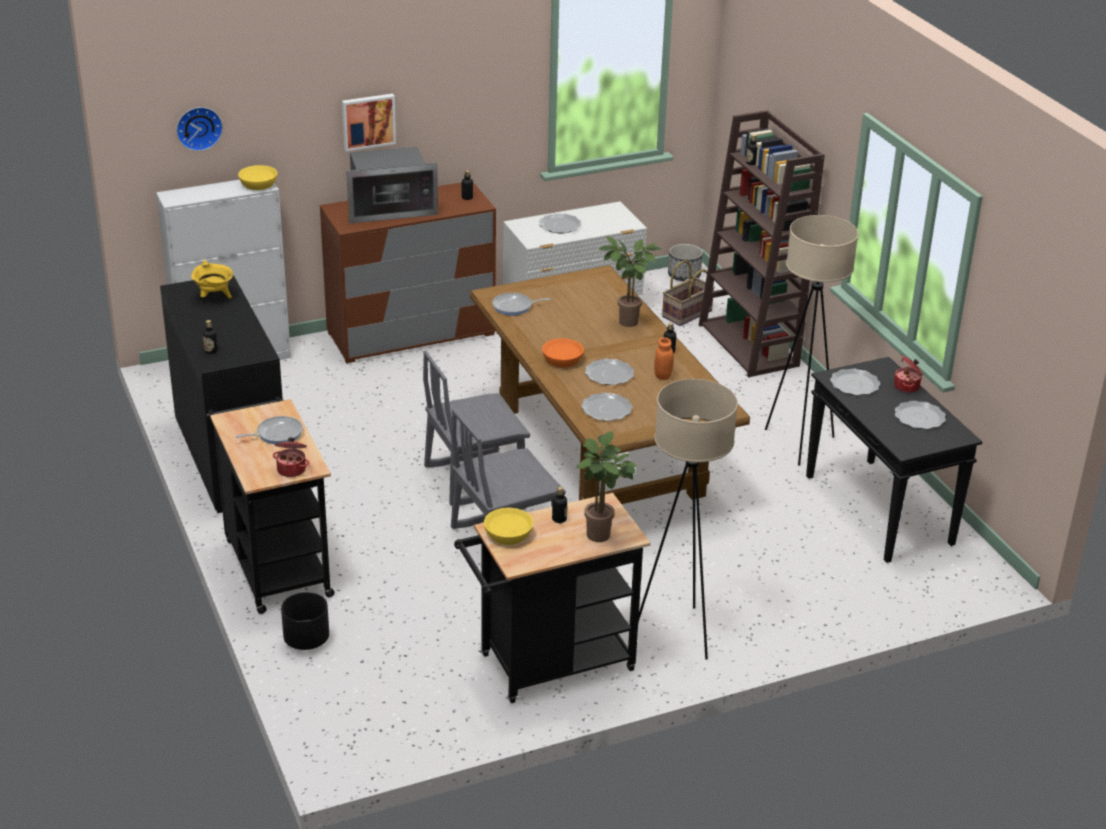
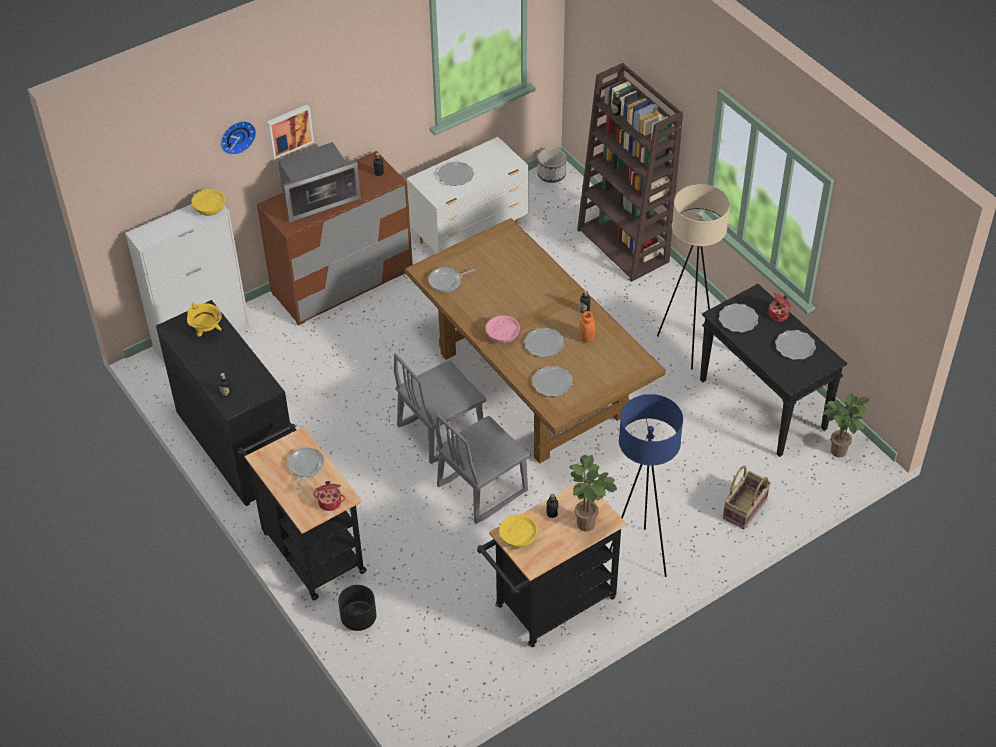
camera: 10 degrees left, 15 degrees up
wall clock [176,107,223,151] -> wall clock moved to [220,121,256,155]
frying pan [235,416,303,444] -> frying pan turned 45 degrees counterclockwise [288,447,324,490]
orange bowl [542,338,584,368] -> pink bowl [486,315,520,344]
potted plant [599,236,661,327] -> potted plant moved to [824,393,869,458]
beige floor lamp [638,379,738,660] -> blue floor lamp [605,394,683,577]
basket [662,260,715,326] -> basket moved to [723,466,771,529]

